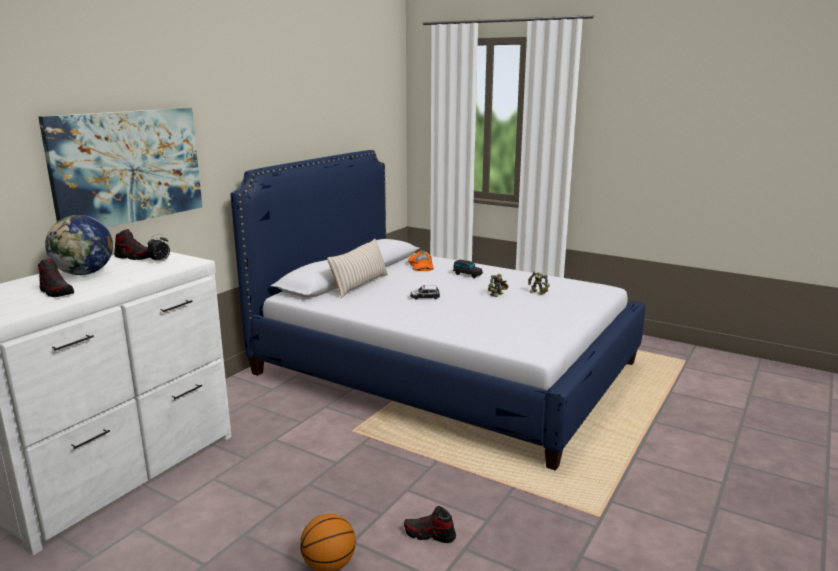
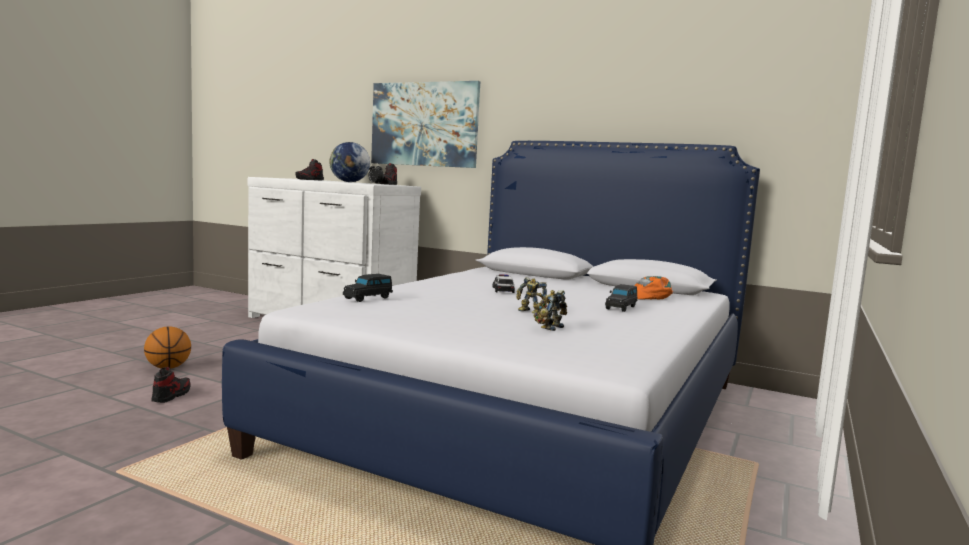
camera: 85 degrees right, 10 degrees down
beige pillow [327,239,388,298] -> none
none -> black toy car [343,274,393,302]

